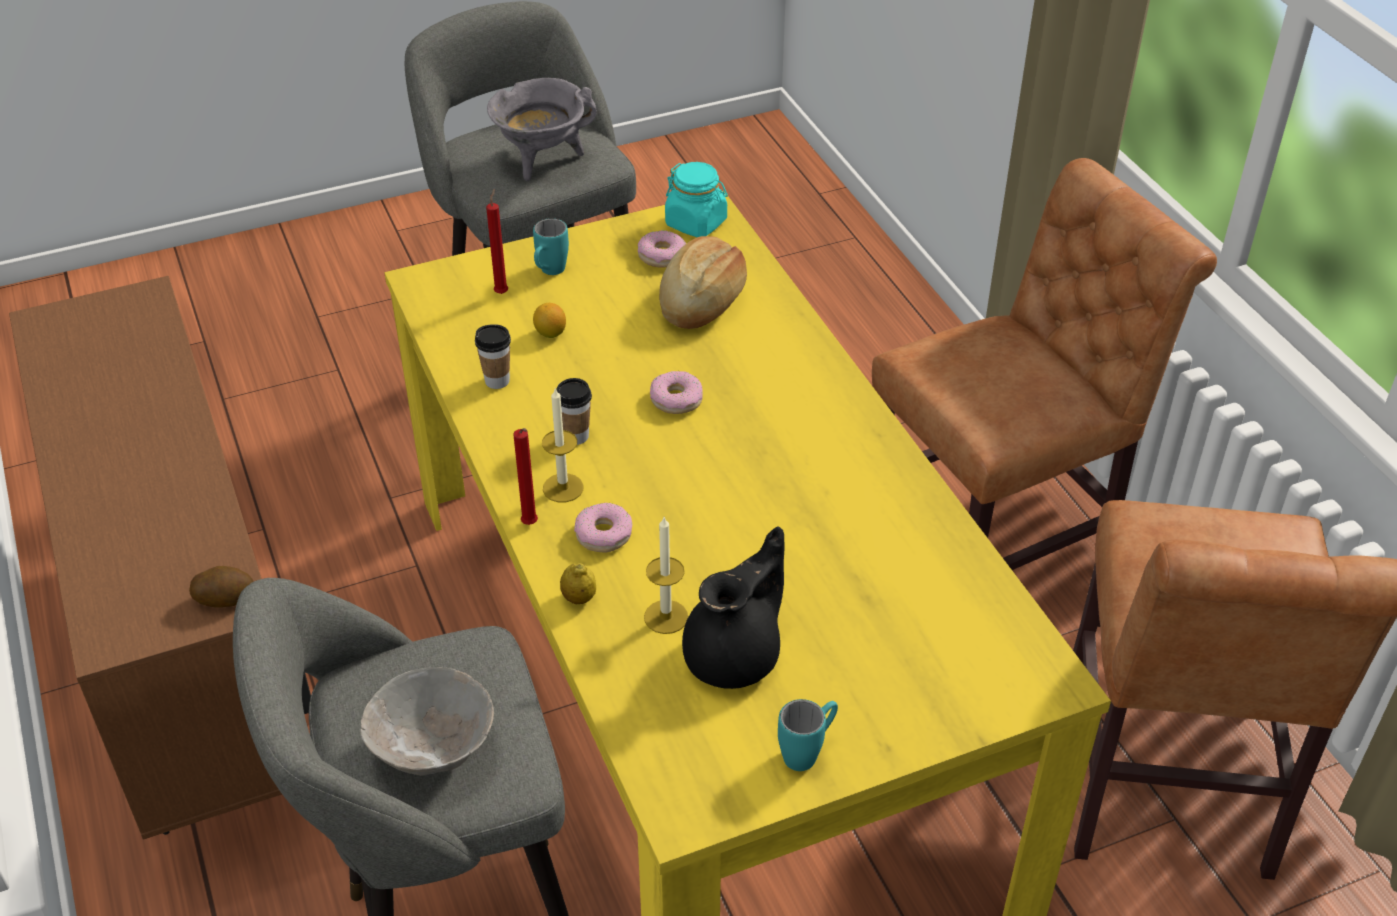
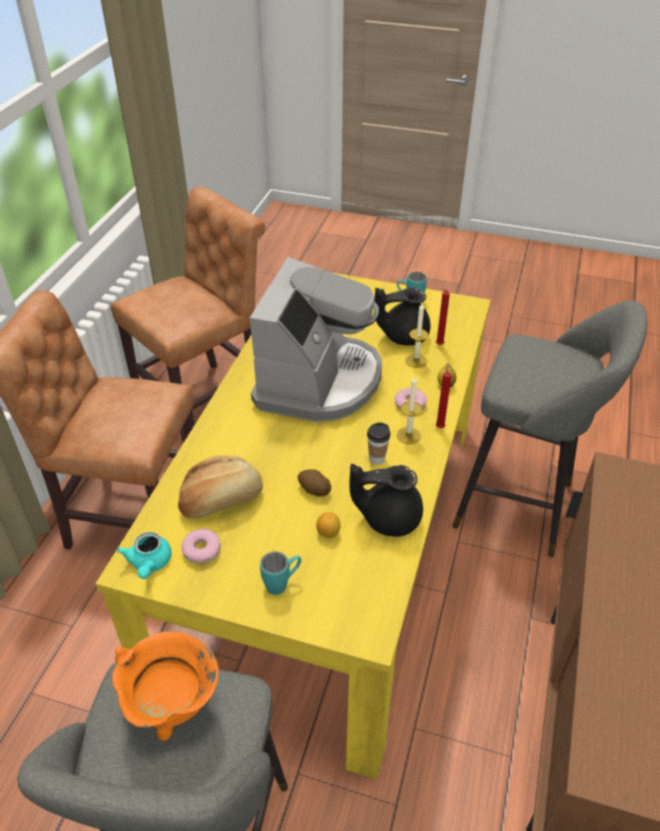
camera: 140 degrees left, 0 degrees up
potato [189,566,254,608] -> potato moved to [298,469,331,496]
grey bowl [360,667,494,776] -> none
cup [475,324,511,389] -> black teapot [349,464,423,537]
red candle [486,189,508,294] -> red candle moved to [436,289,450,345]
grey cooking pot [487,78,597,181] -> orange cooking pot [112,632,219,741]
donut [650,371,703,414] -> none
turquoise jar [665,162,728,237] -> turquoise teapot [117,532,171,579]
none -> coffee machine [250,257,382,422]

